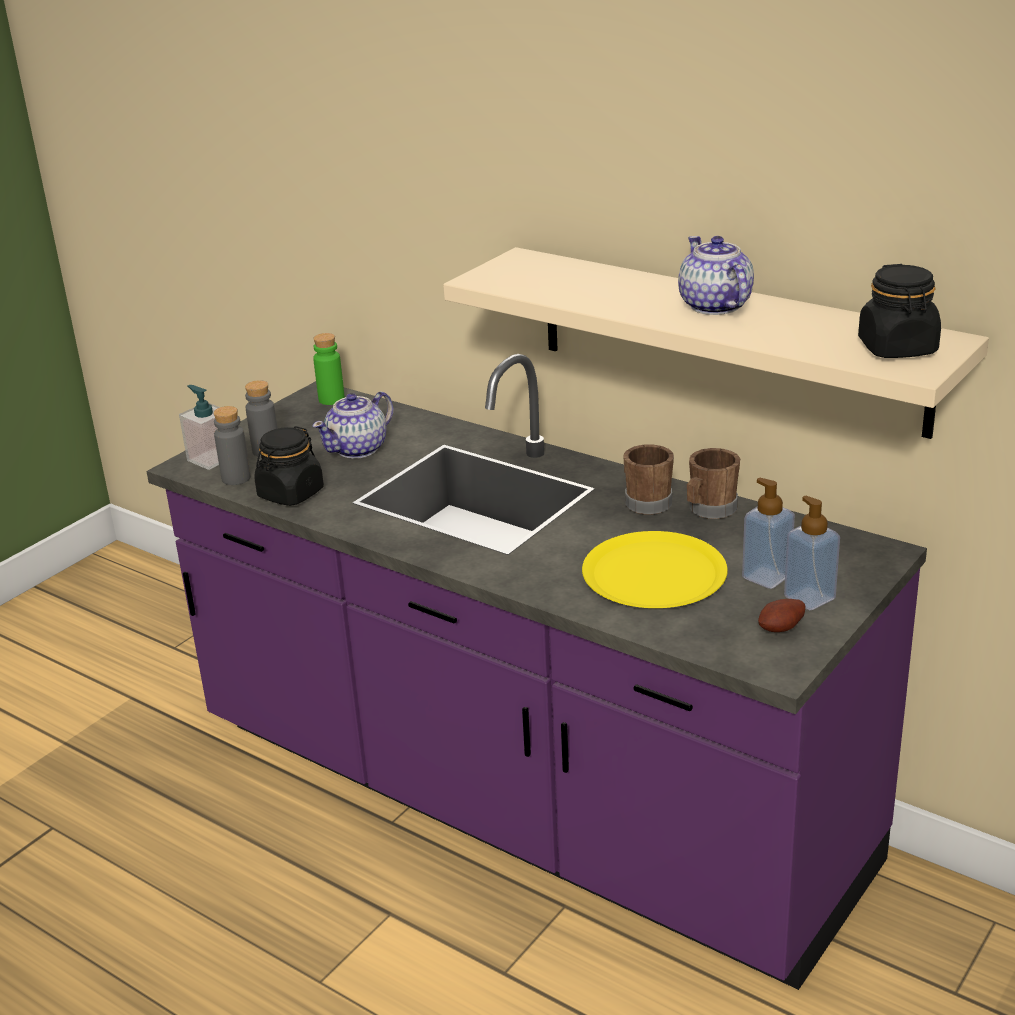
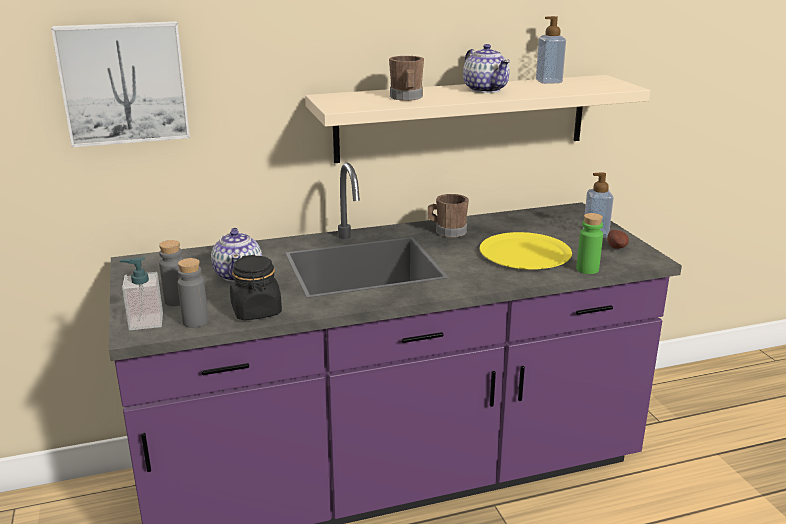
camera: 55 degrees left, 5 degrees down
green bottle [313,333,345,405] -> green bottle moved to [576,213,603,274]
teapot [678,236,754,315] -> teapot turned 135 degrees counterclockwise [463,44,510,93]
brown mug [687,448,740,519] -> brown mug moved to [389,56,424,101]
soap dispenser [742,478,795,589] -> soap dispenser moved to [536,16,566,84]
black jar [858,264,941,358] -> none
none -> picture [51,21,190,147]

